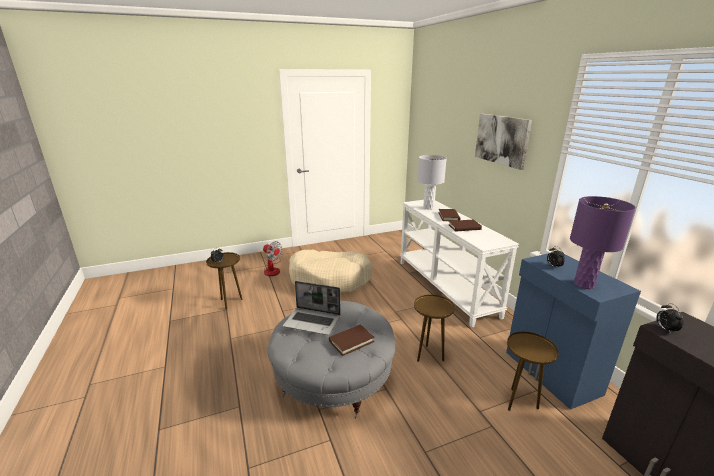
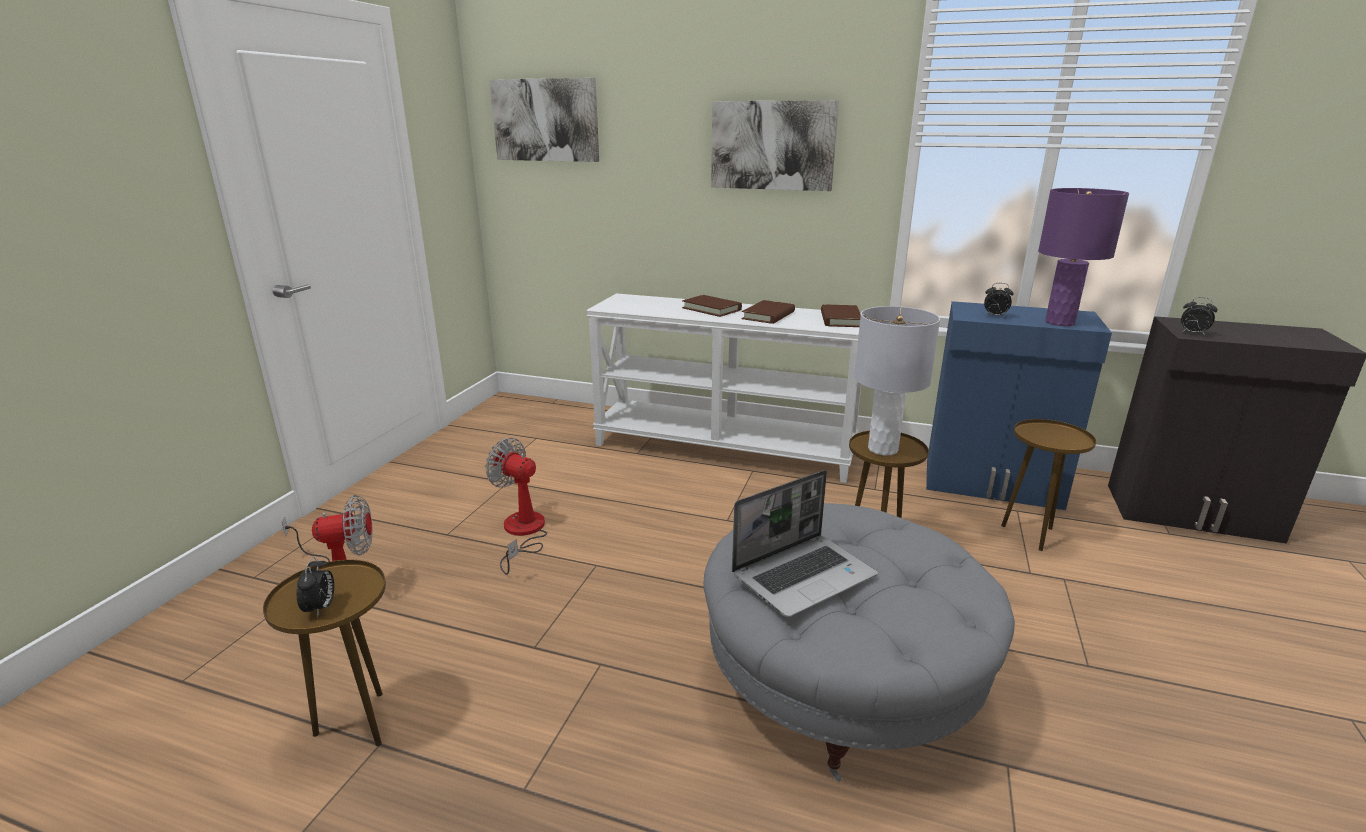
camera: 50 degrees left, 0 degrees up
beige dog bed [289,250,372,293] -> fan [485,438,547,575]
brown book [329,324,375,356] -> brown book moved to [821,305,861,327]
grey table lamp [417,155,447,210] -> grey table lamp moved to [854,306,940,456]
none -> picture [489,78,599,162]

